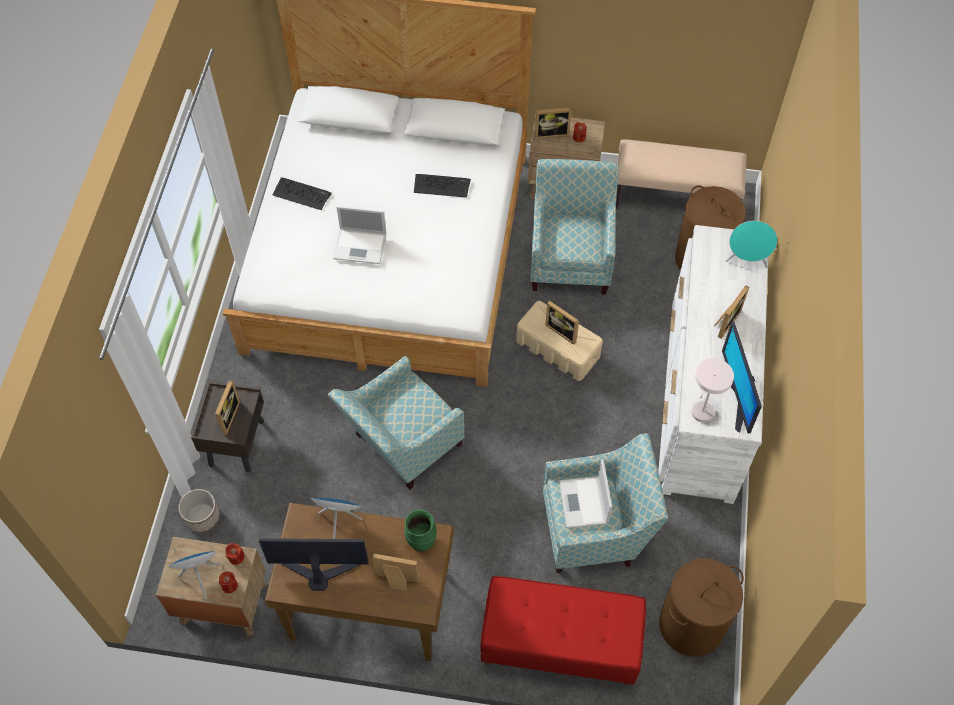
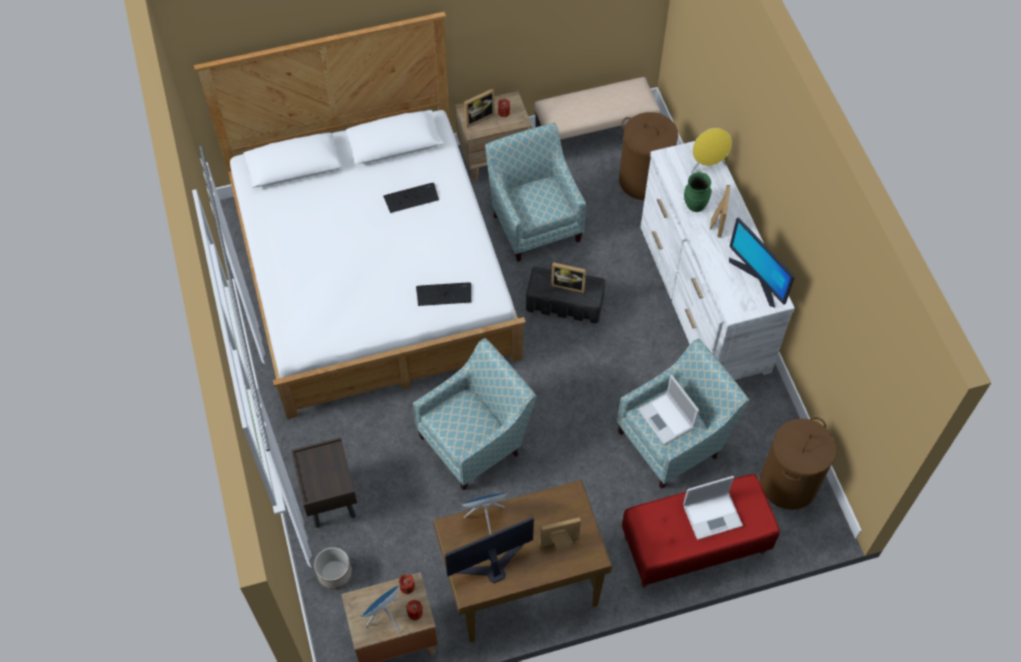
camera: 25 degrees left, 0 degrees up
picture frame [215,380,240,435] -> none
keyboard [272,177,332,210] -> keyboard moved to [416,282,471,306]
armchair [328,356,464,490] -> armchair turned 150 degrees counterclockwise [413,338,537,490]
laptop [333,206,386,264] -> laptop moved to [683,476,743,540]
green vase [404,509,437,552] -> green vase moved to [684,172,712,212]
beige storage box [516,301,603,381] -> black storage box [526,267,605,323]
white table lamp [691,358,734,422] -> none
turquoise speaker [725,221,777,268] -> yellow speaker [691,128,732,173]

